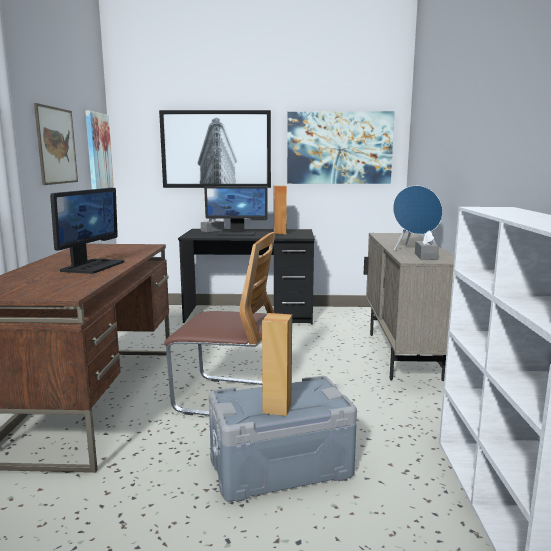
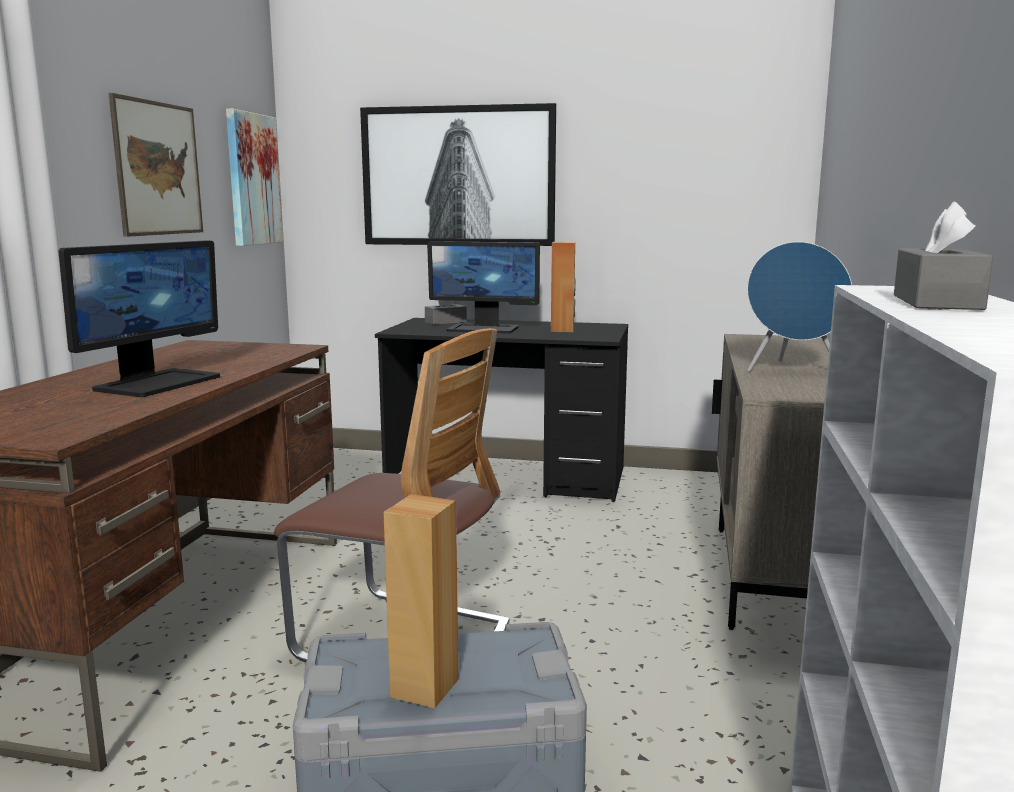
camera: 10 degrees right, 0 degrees up
picture [287,111,395,184] -> none
grey tissue box [415,231,439,260] -> grey tissue box moved to [894,201,993,310]

